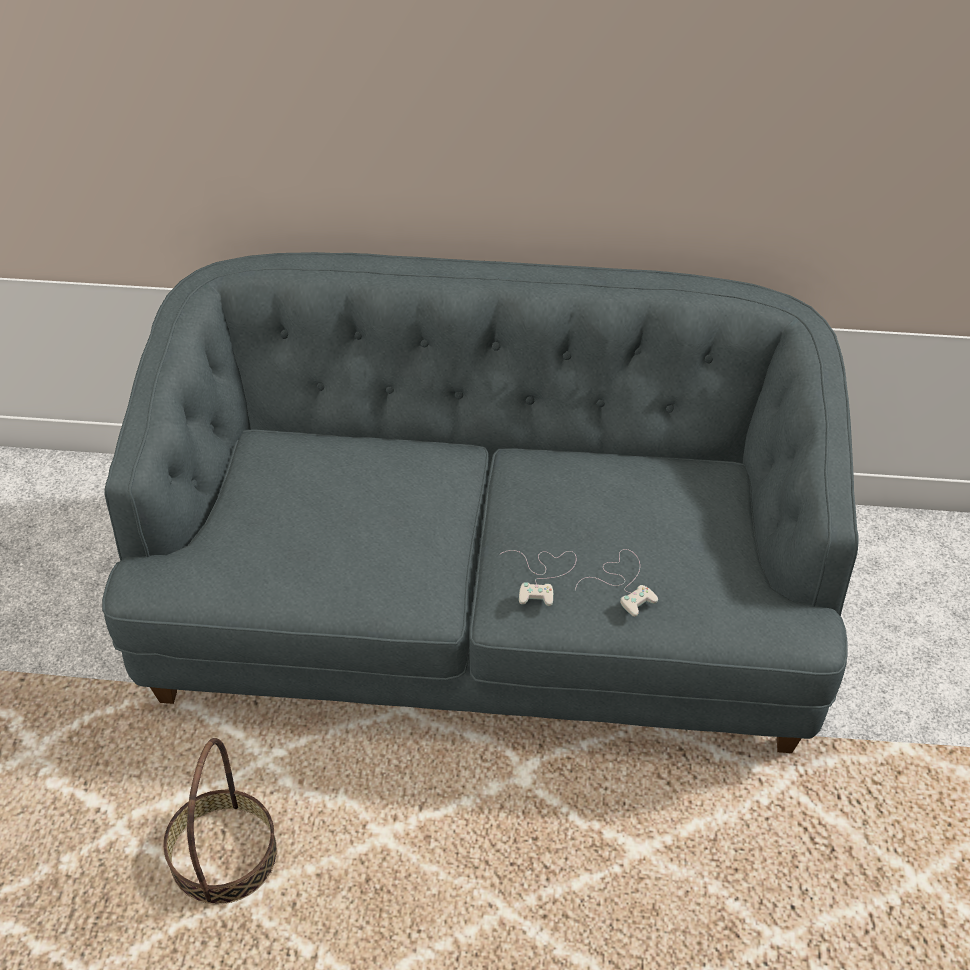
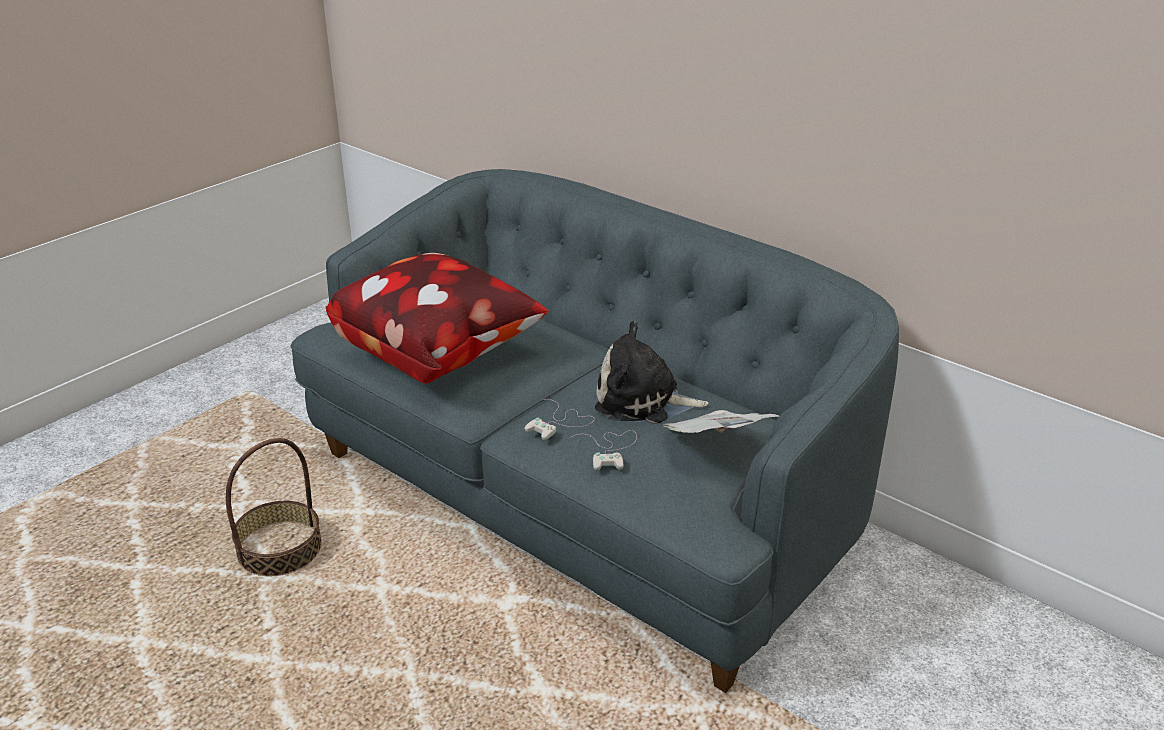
camera: 35 degrees right, 15 degrees down
none -> pillow [326,253,548,384]
none -> plush toy [595,321,709,424]
none -> newspaper [664,410,779,433]

